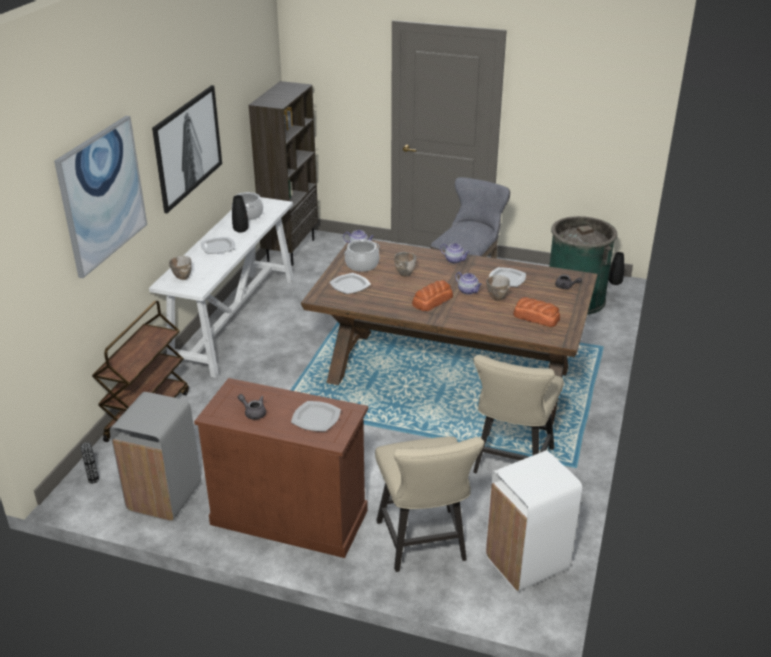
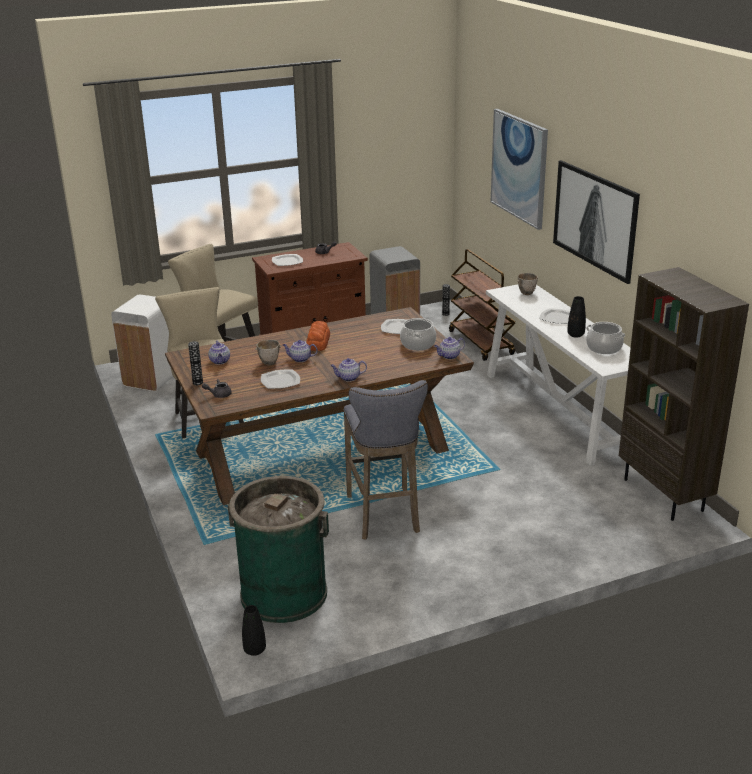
camera: 140 degrees right, 5 degrees down
bowl [394,252,416,277] -> none
bread [513,297,560,327] -> teapot [208,341,230,364]
none -> vase [188,341,203,385]

